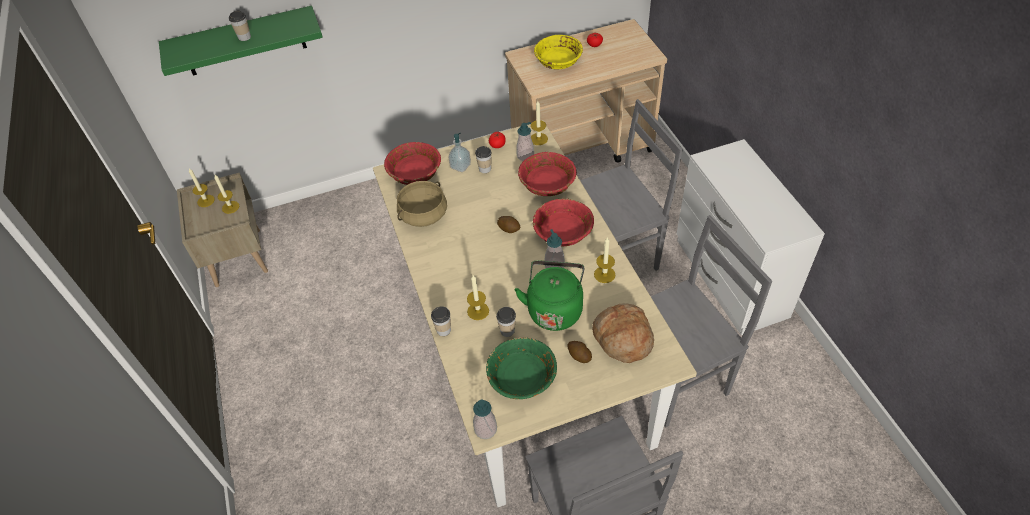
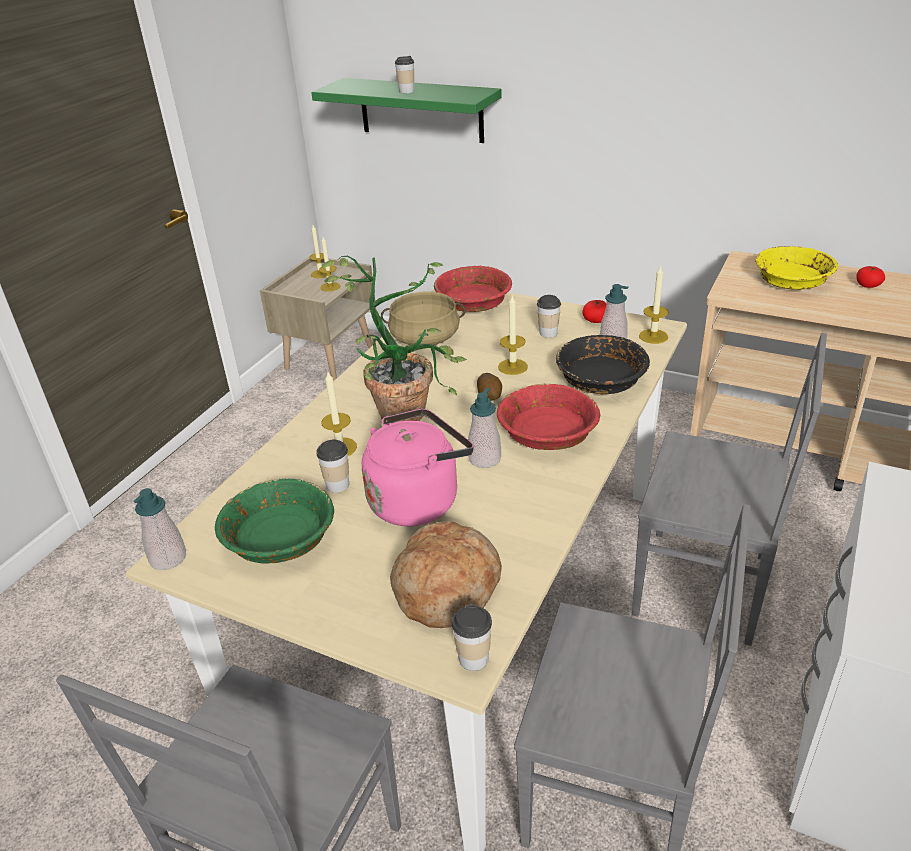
camera: 45 degrees right, 15 degrees down
cup [431,306,451,336] -> cup moved to [452,604,492,671]
soap dispenser [449,133,471,172] -> none
green kettle [515,260,584,331] -> pink kettle [362,409,473,526]
red bowl [518,152,577,196] -> black bowl [556,335,650,394]
potato [568,341,592,363] -> none
candle [594,237,615,283] -> candle moved to [498,296,528,375]
none -> potted plant [322,256,467,423]

